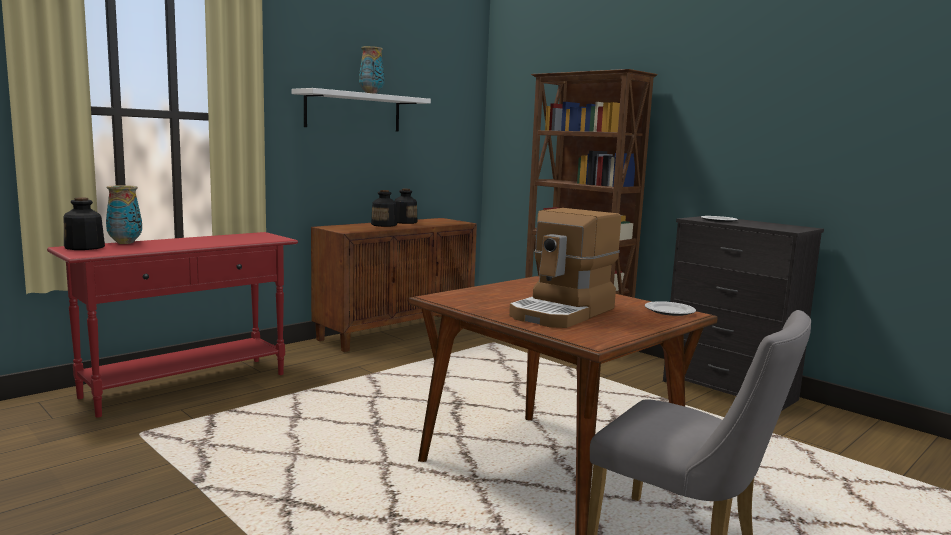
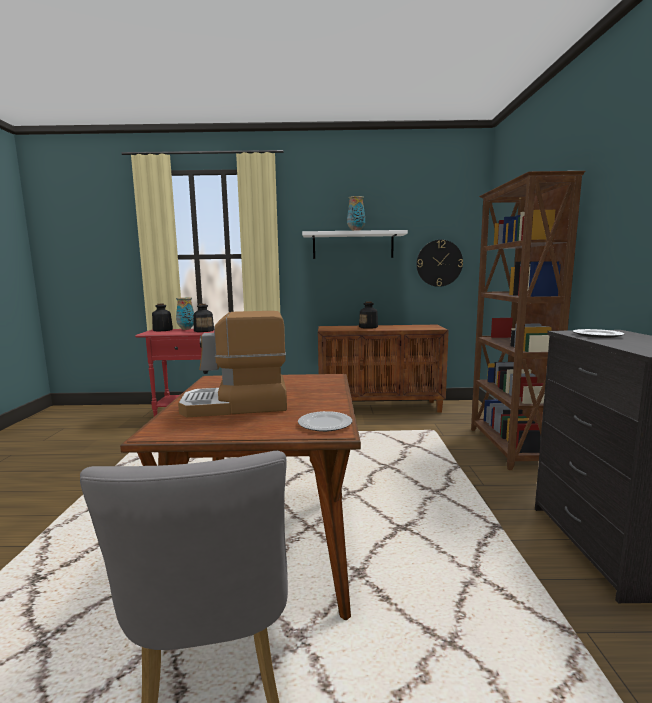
camera: 45 degrees right, 0 degrees up
bottle [395,189,417,224] -> bottle moved to [193,304,214,332]
none -> wall clock [416,240,463,287]

